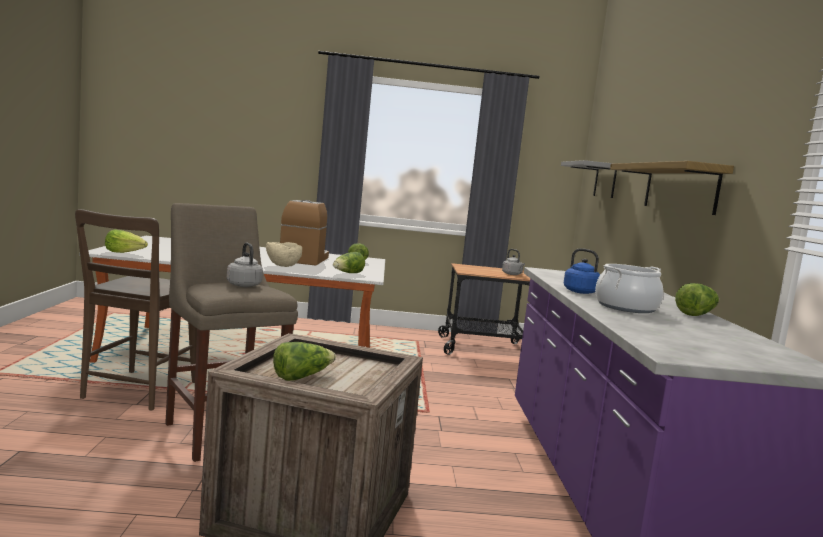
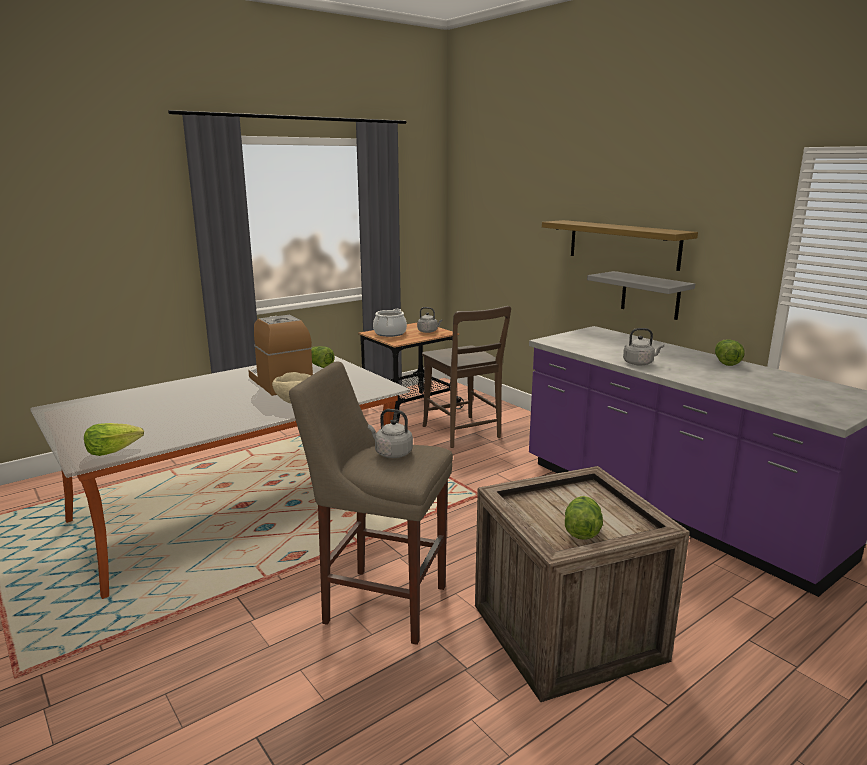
camera: 35 degrees left, 10 degrees up
brown chair [75,209,197,410] -> brown chair moved to [422,306,511,448]
lettuce [333,252,365,273] -> none
grey shelf [561,160,617,198] -> grey shelf moved to [587,271,695,320]
blue kettle [564,248,600,294] -> grey kettle [623,328,664,366]
cooking pot [595,264,663,313] -> cooking pot moved to [373,309,407,337]

